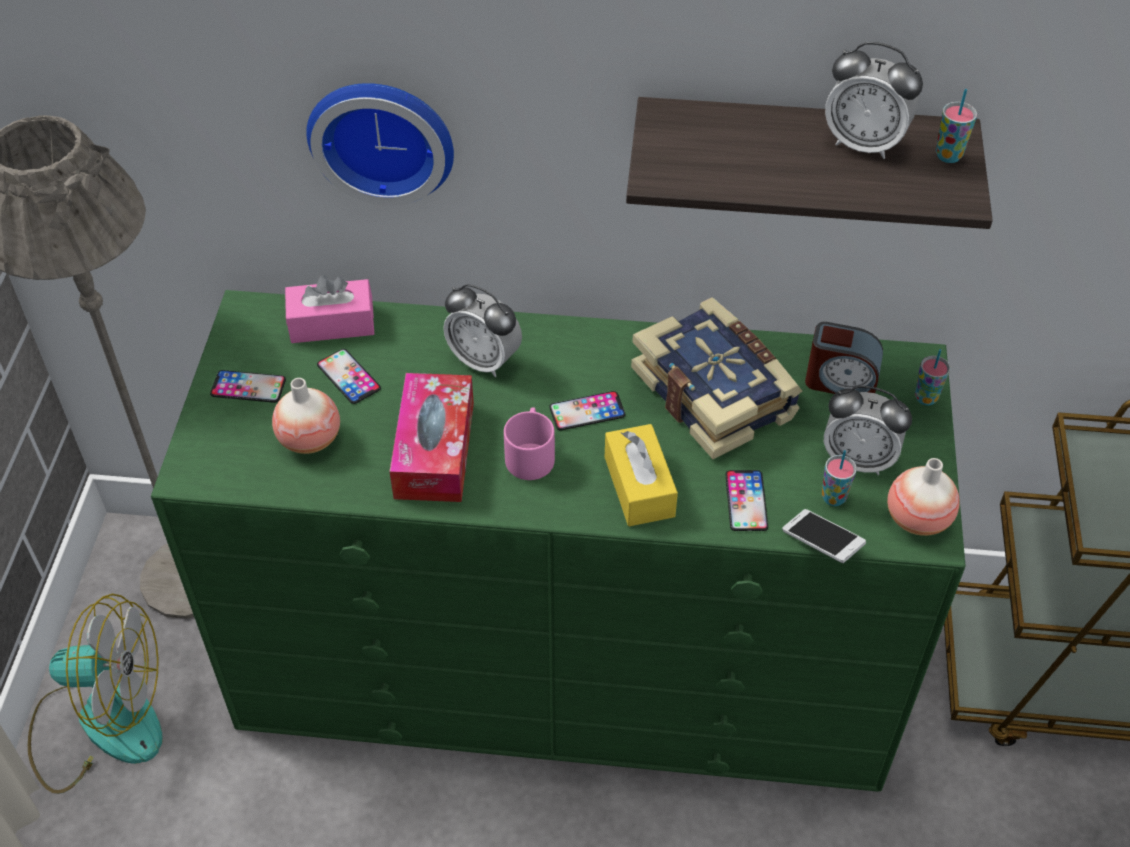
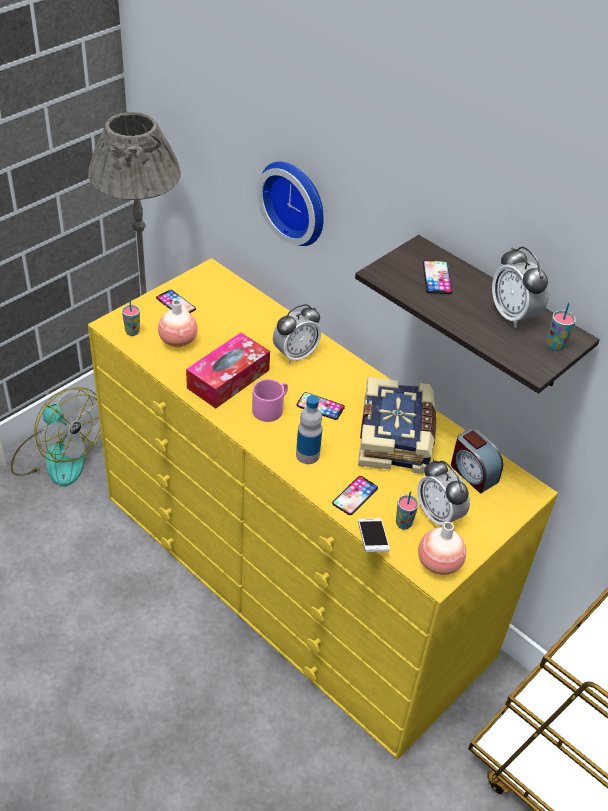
camera: 35 degrees right, 5 degrees down
green dresser [151,290,966,792] -> yellow dresser [88,258,558,759]
pink tissue box [285,275,374,343] -> none
phone [317,349,381,404] -> phone moved to [423,260,452,294]
alarm clock [443,284,522,377] -> alarm clock turned 105 degrees counterclockwise [273,304,321,364]
yellow tissue box [605,424,678,526] -> bottle [296,395,322,464]
cup [915,349,950,405] -> cup moved to [122,299,140,336]

